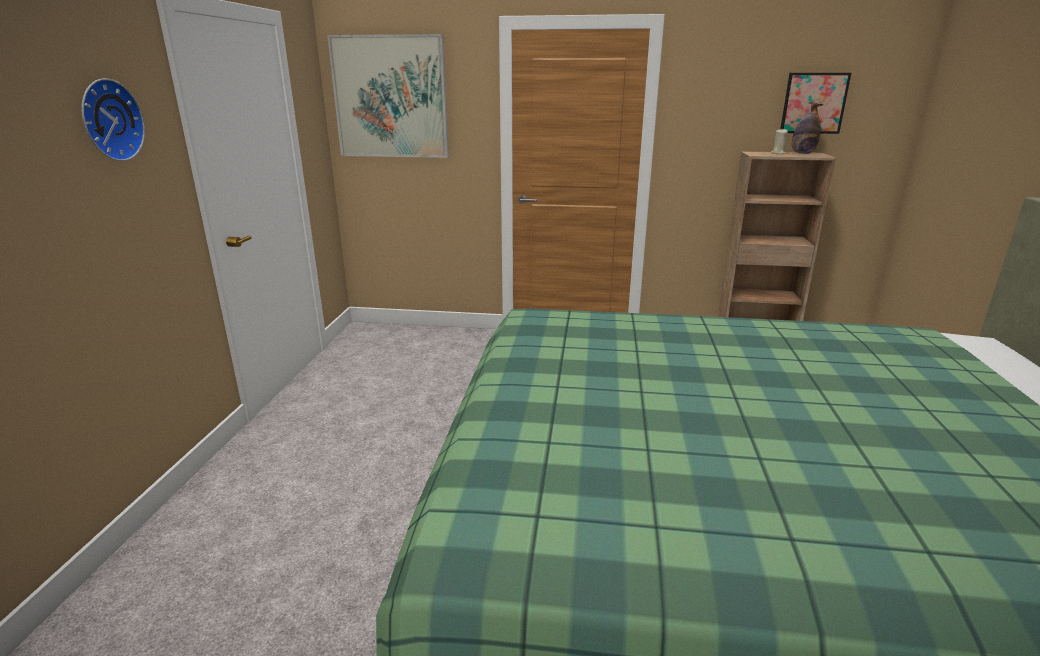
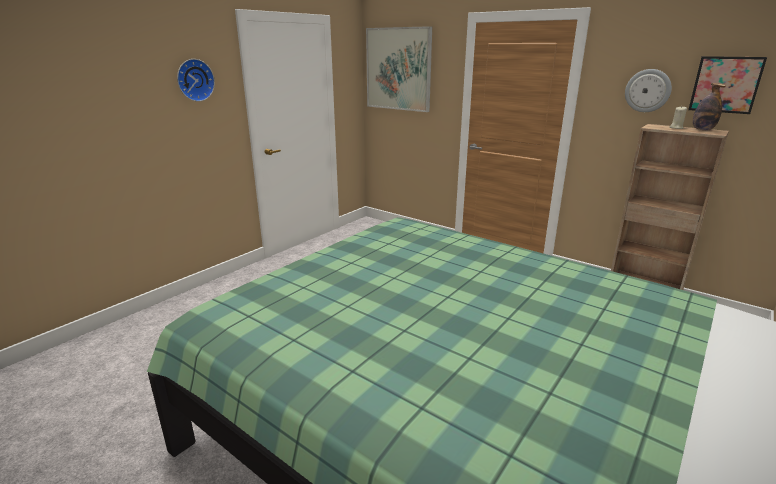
camera: 30 degrees right, 0 degrees up
none -> wall clock [625,69,672,112]

